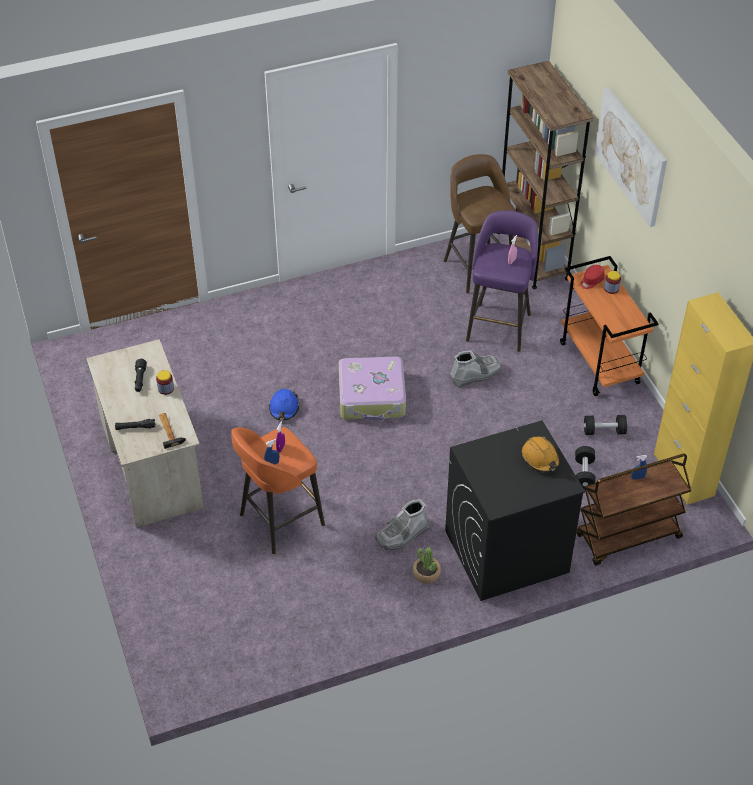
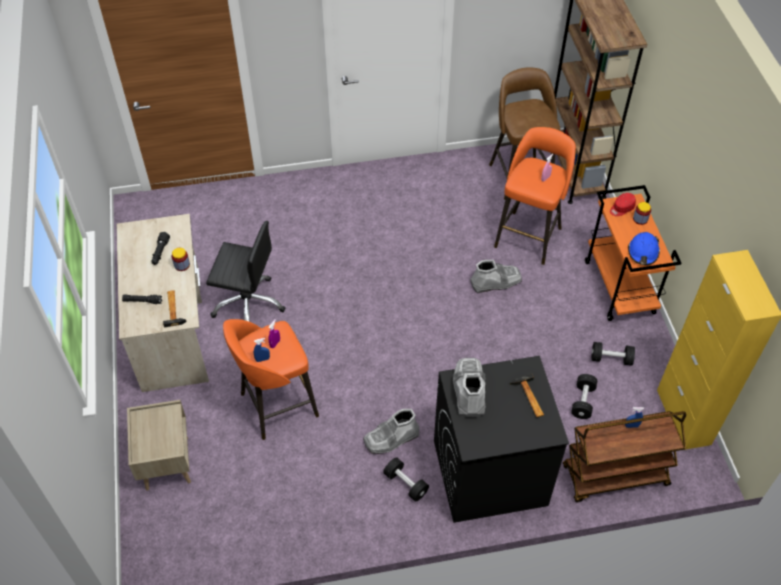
camera: 10 degrees right, 5 degrees up
blue hard hat [269,389,299,420] -> blue hard hat moved to [628,232,660,265]
suitcase [339,357,406,421] -> none
potted plant [413,547,441,584] -> black dumbbell [383,457,429,502]
purple stool [466,210,538,352] -> orange stool [494,127,576,265]
orange hard hat [522,436,560,473] -> hammer [510,374,544,417]
picture [595,88,667,227] -> none
none -> beige nightstand [127,400,191,490]
none -> black office chair [206,221,285,322]
none -> grey boot [453,358,486,417]

